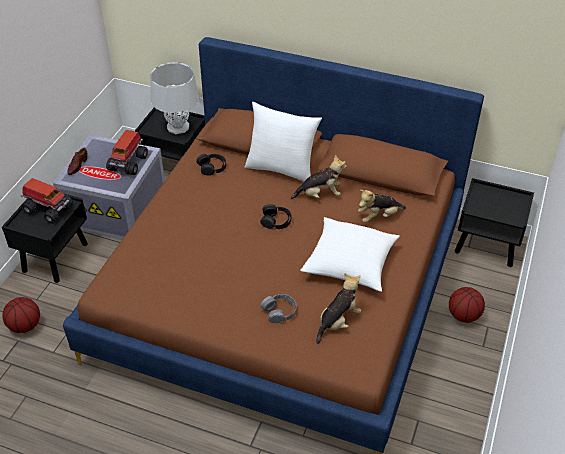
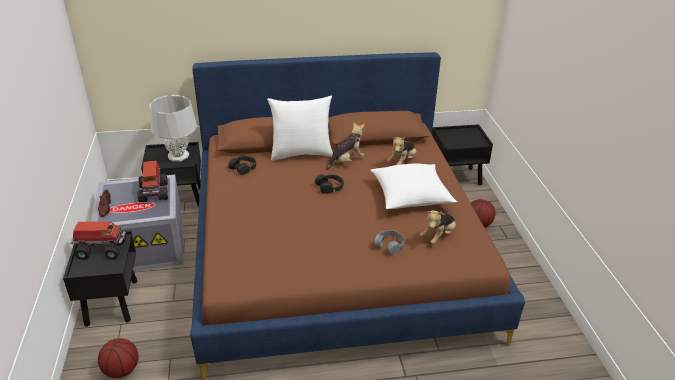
camera: 30 degrees left, 10 degrees down
plush toy [316,274,361,344] -> plush toy turned 150 degrees counterclockwise [420,210,456,244]

